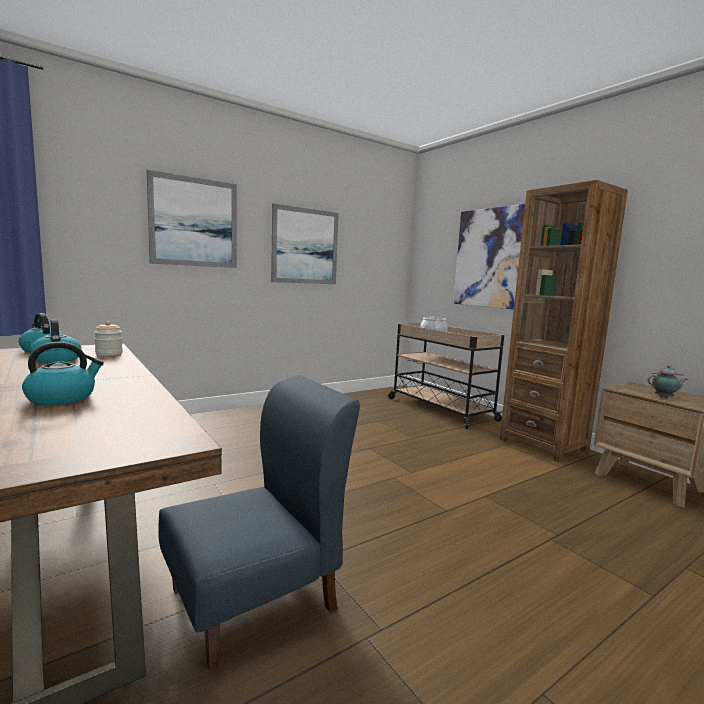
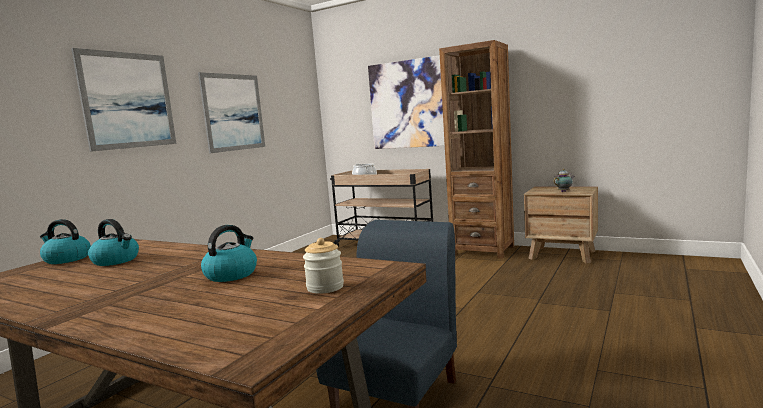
camera: 25 degrees left, 0 degrees up
jar [94,321,123,356] -> jar moved to [303,238,344,294]

